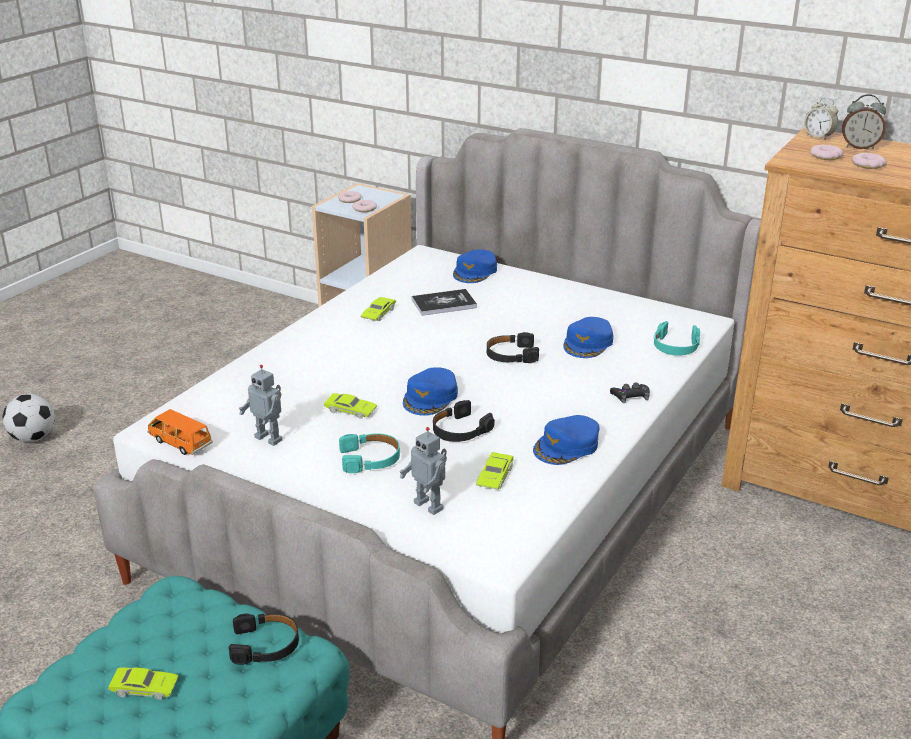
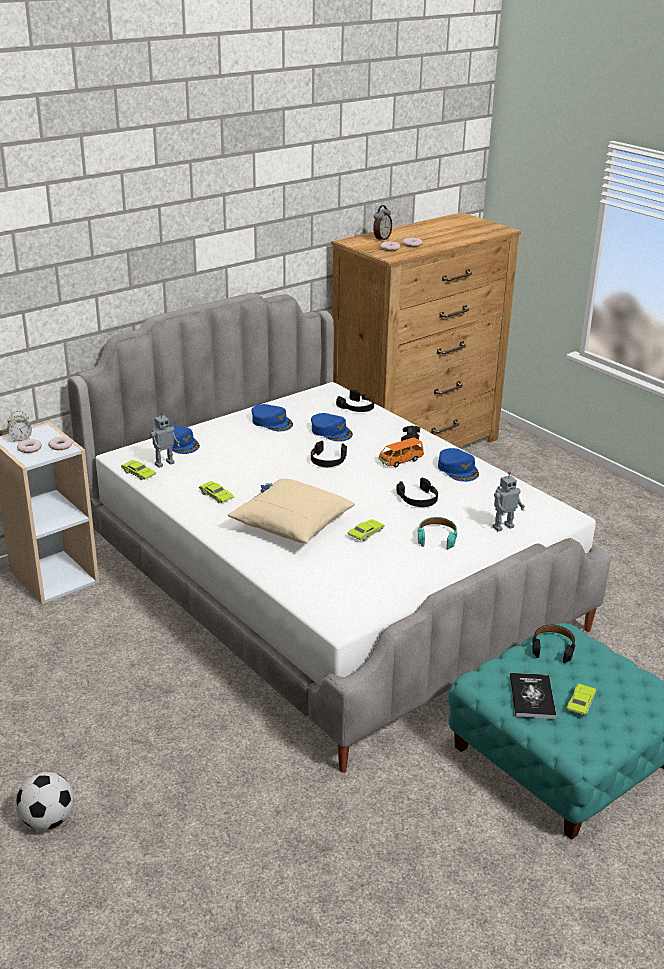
camera: 70 degrees left, 0 degrees up
orange toy car [147,409,213,455] -> orange toy car moved to [378,437,424,467]
toy robot [239,365,282,446] -> toy robot moved to [150,412,180,468]
blue cap [403,367,458,416] -> blue cap moved to [251,404,293,431]
book [412,289,477,316] -> book moved to [510,673,556,719]
green toy car [476,452,514,490] -> green toy car moved to [121,460,157,480]
turquoise headphones [654,321,700,356] -> black headphones [336,390,374,412]
alarm clock [804,98,838,140] -> alarm clock moved to [7,411,32,442]
none -> beige pillow [228,479,355,543]

